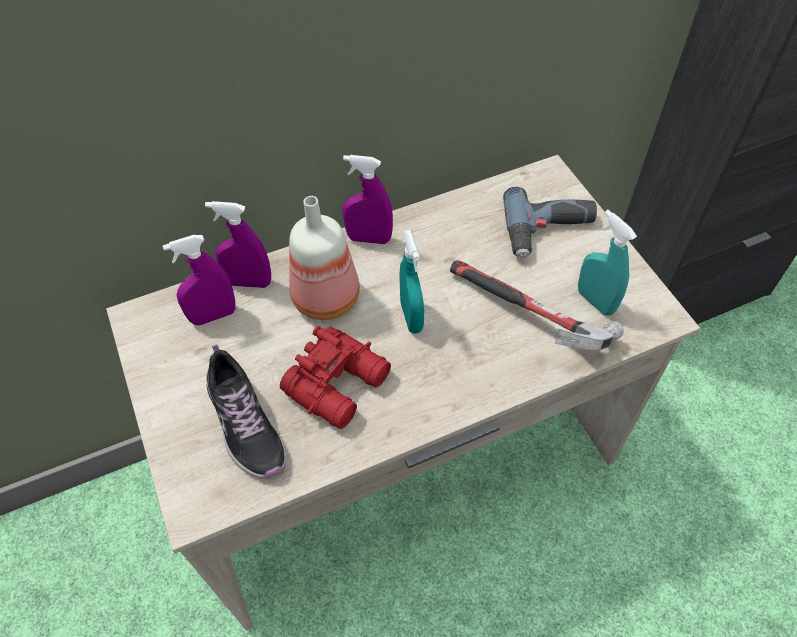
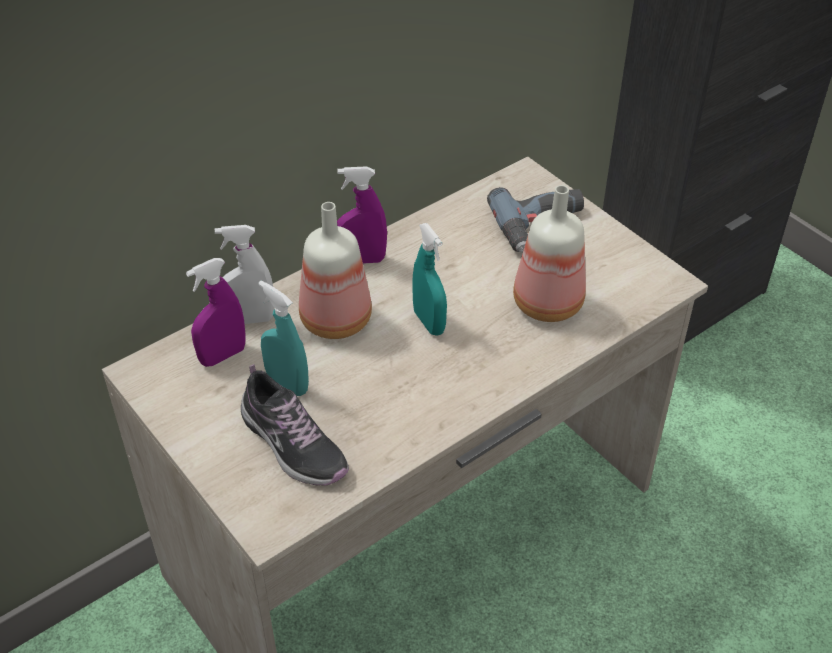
camera: 15 degrees left, 10 degrees down
purple spray bottle [205,201,271,288] -> white spray bottle [215,225,274,324]
red binoculars [280,326,391,429] -> none
hammer [450,261,624,350] -> bottle [513,185,586,322]
turquoise spray bottle [578,210,637,315] -> turquoise spray bottle moved to [258,281,309,396]

